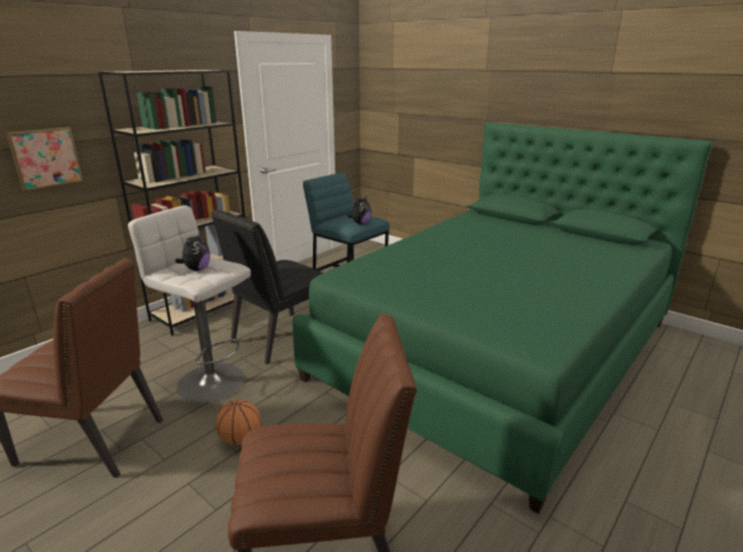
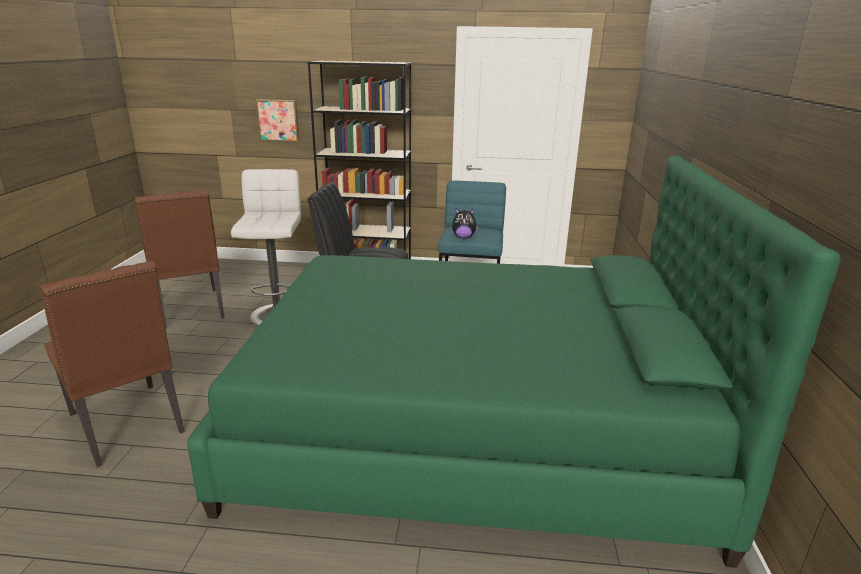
camera: 55 degrees right, 0 degrees up
plush toy [175,231,210,271] -> none
basketball [215,399,260,445] -> none

